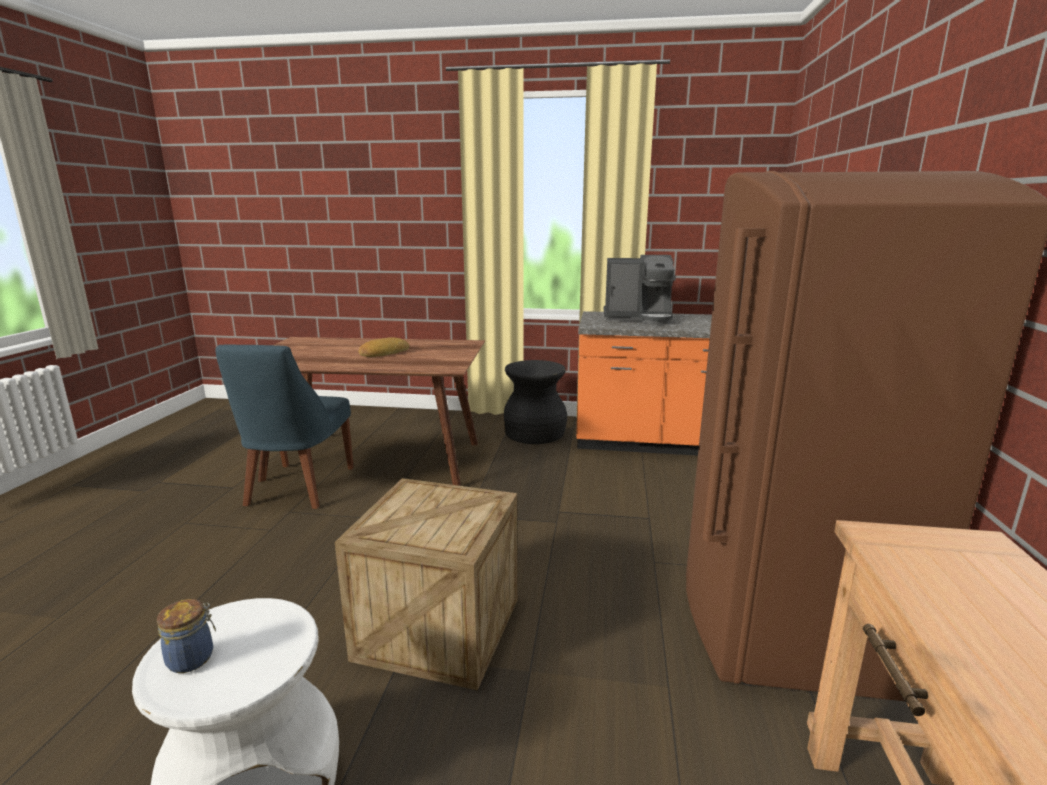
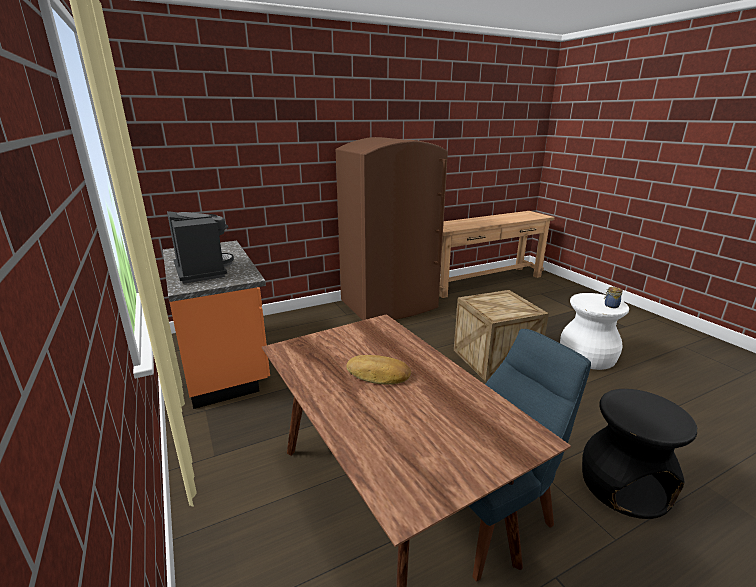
camera: 125 degrees left, 5 degrees up
black stool [504,360,567,444] -> black stool moved to [582,389,698,519]

